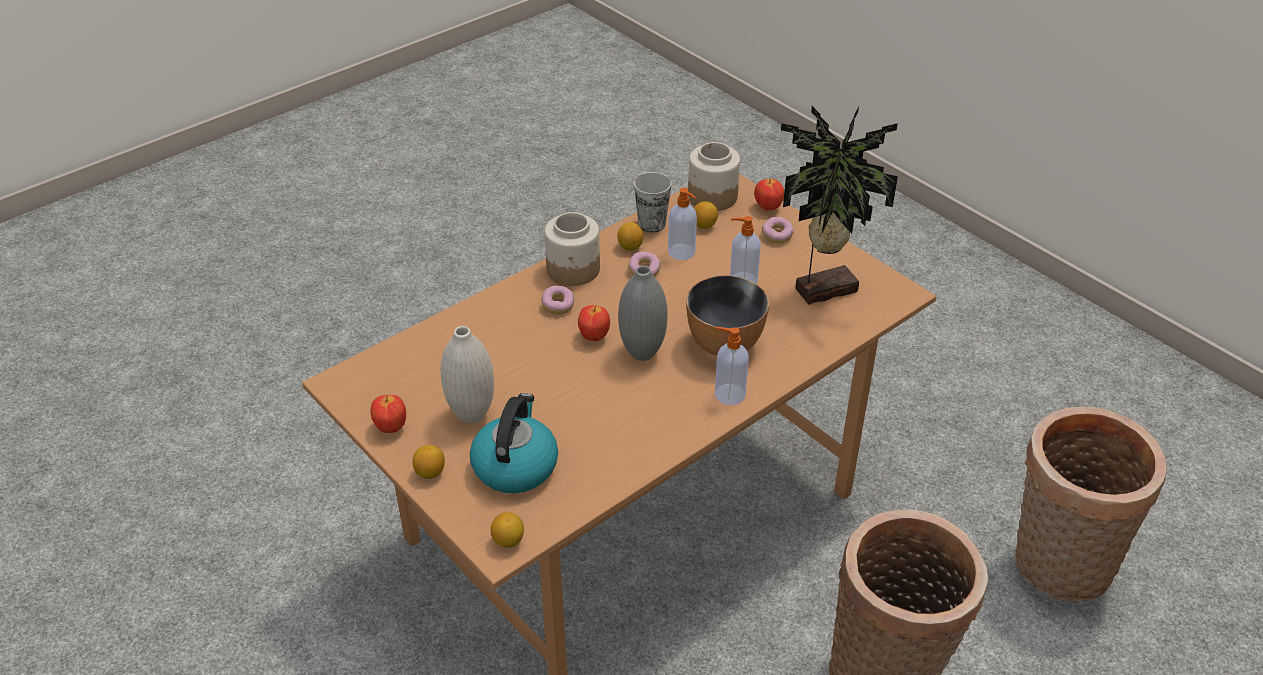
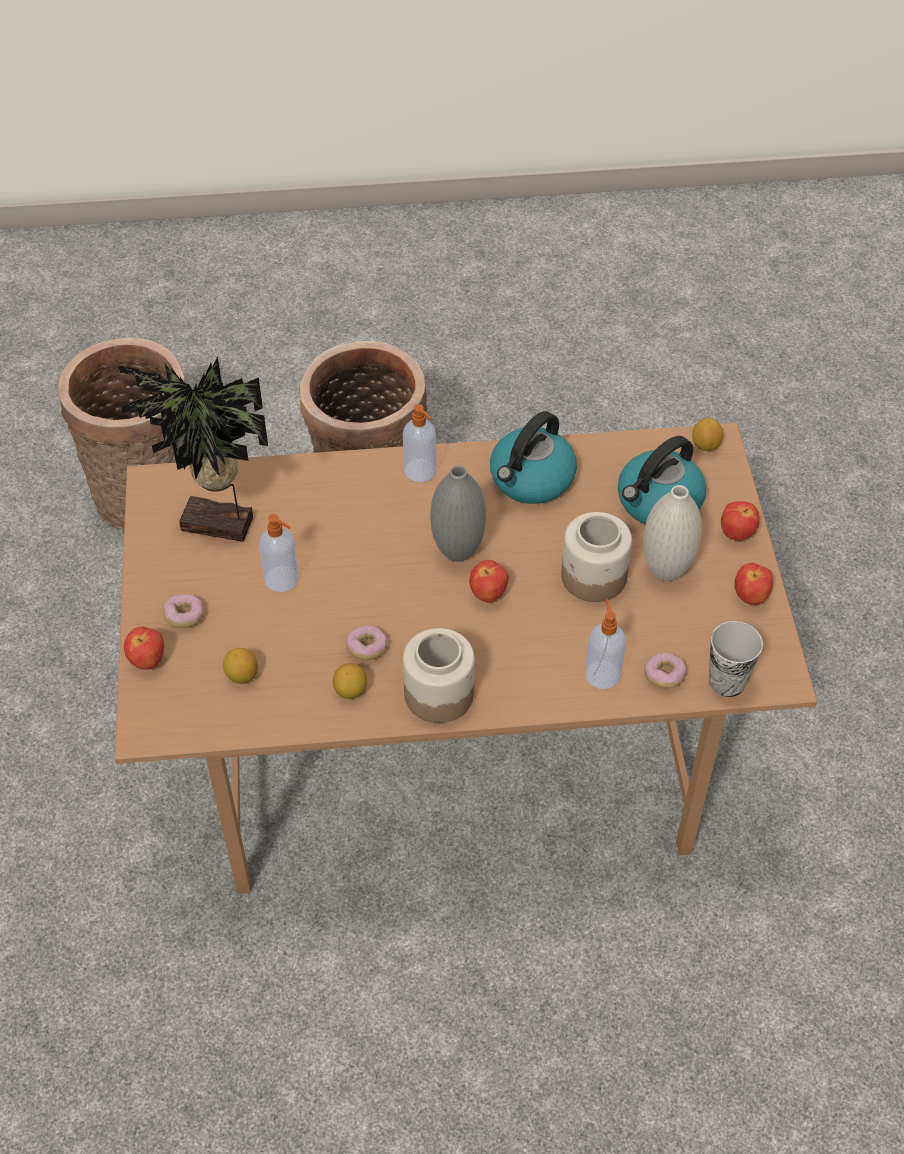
camera: 145 degrees left, 10 degrees up
lemon [413,445,445,479] -> apple [721,501,760,541]
donut [542,285,574,314] -> donut moved to [644,653,687,689]
cup [634,172,672,233] -> cup moved to [709,621,763,697]
soap dispenser [668,188,697,260] -> soap dispenser moved to [585,598,626,689]
bowl [686,275,769,356] -> none
jar [688,142,740,211] -> jar moved to [561,512,632,602]
none -> kettle [490,411,577,504]

